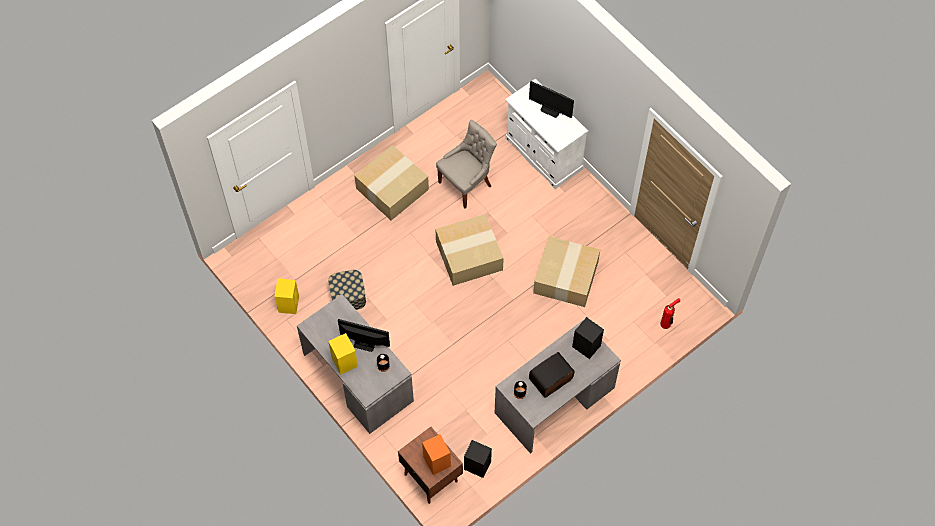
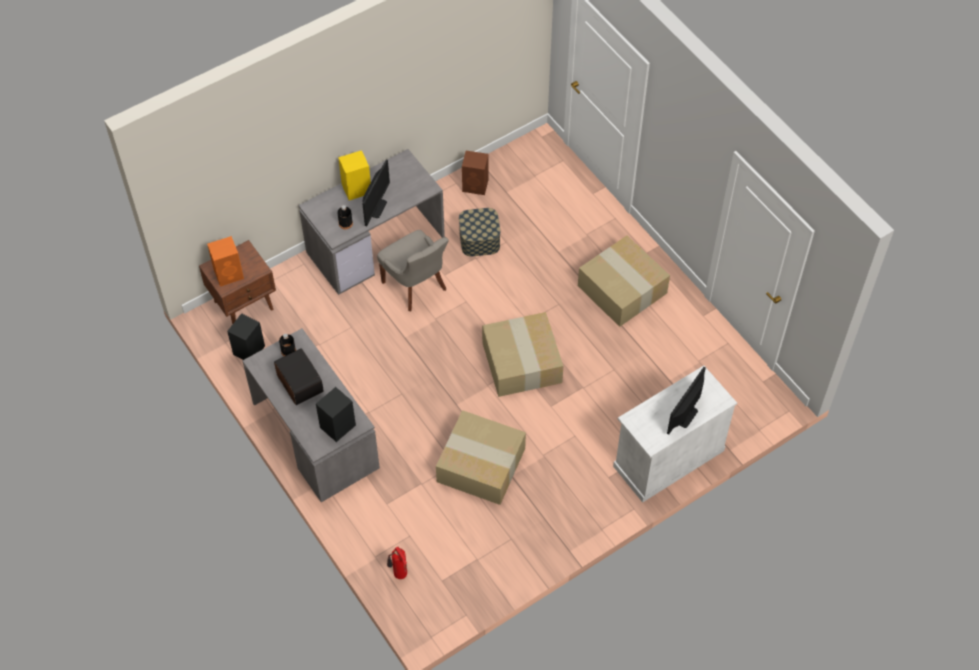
camera: 95 degrees right, 5 degrees down
yellow speaker [274,278,299,314] -> brown speaker [462,151,489,195]
grey chair [436,120,497,209] -> grey chair moved to [377,230,449,311]

